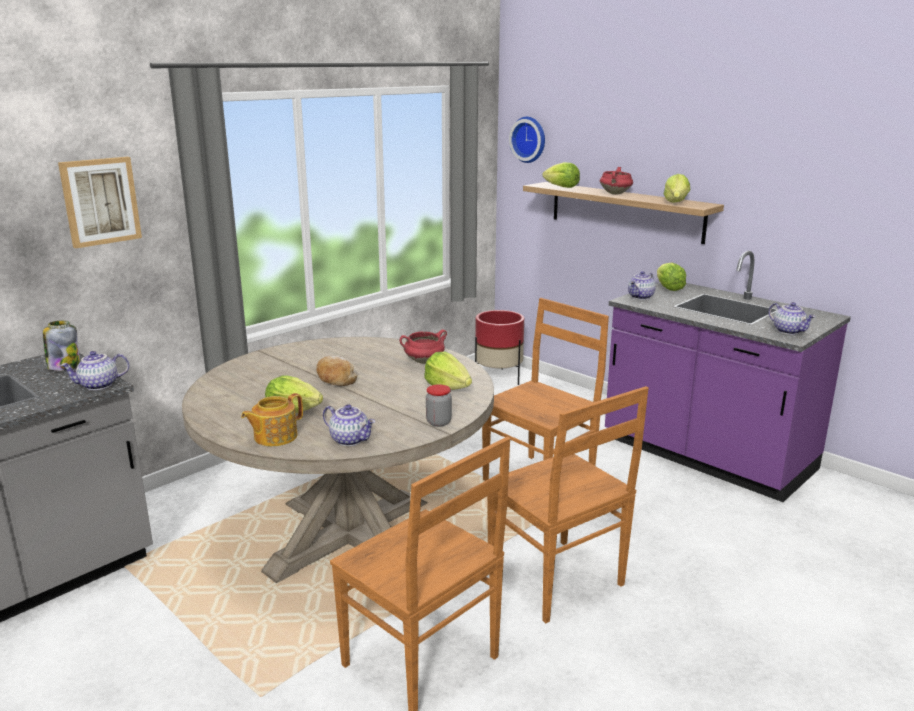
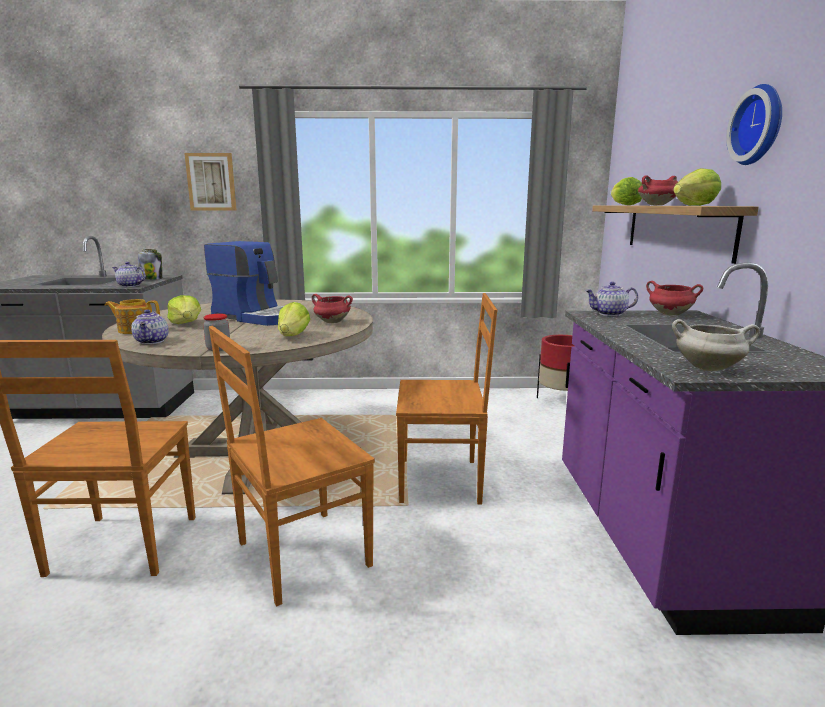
camera: 45 degrees right, 5 degrees down
bread [316,356,357,386] -> coffee machine [204,241,284,326]
brown chair [487,386,649,623] -> brown chair turned 45 degrees clockwise [209,326,375,606]
wall clock [509,117,545,163] -> wall clock moved to [726,84,782,165]
lettuce [657,262,686,291] -> red cooking pot [646,281,703,316]
teapot [769,302,816,335] -> white cooking pot [672,319,760,371]

